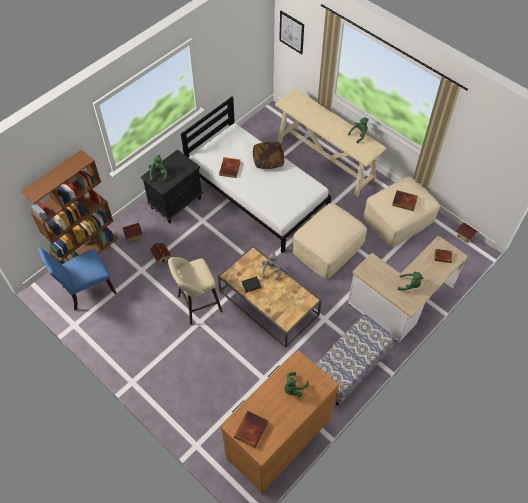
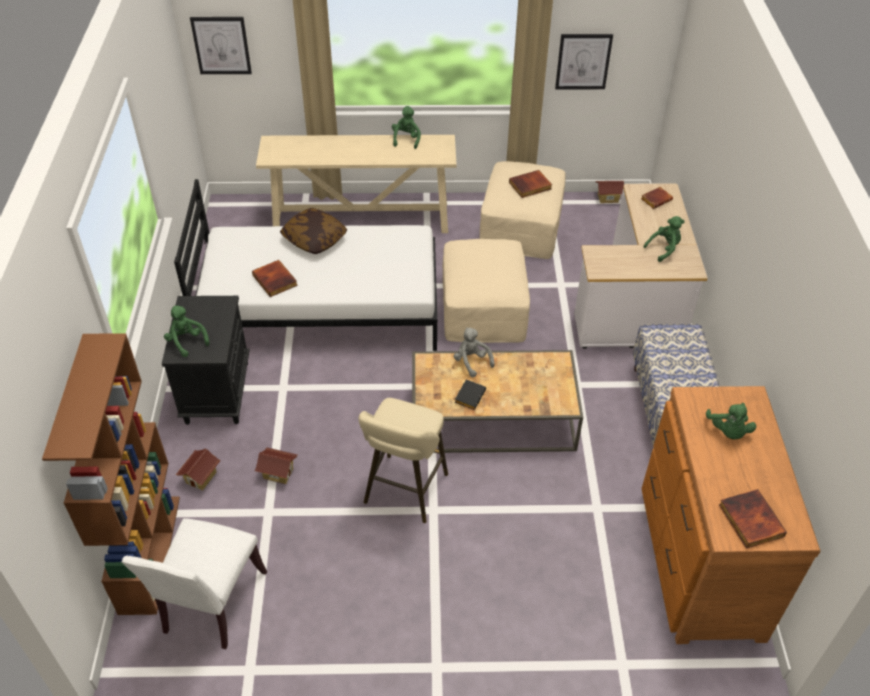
camera: 45 degrees left, 10 degrees down
blue chair [38,247,117,310] -> white chair [122,518,267,649]
none -> picture [555,34,613,90]

